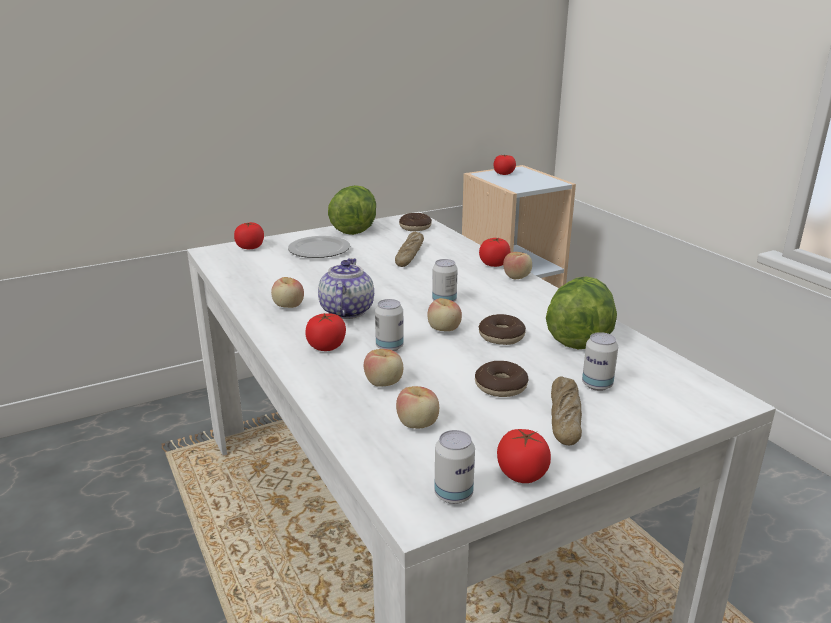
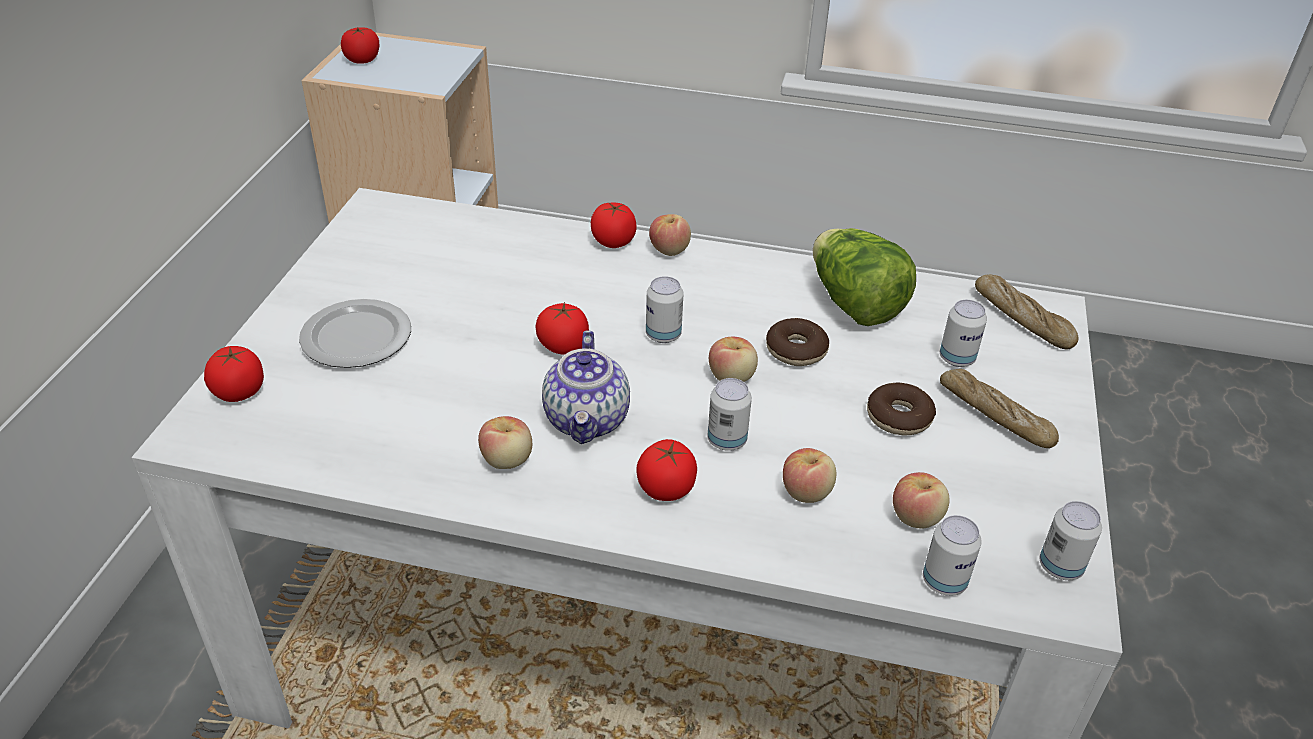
camera: 50 degrees left, 15 degrees up
teapot [318,258,374,319] -> teapot turned 135 degrees counterclockwise [542,331,630,444]
lettuce [328,185,376,235] -> none
bread [395,232,424,267] -> bread moved to [975,274,1079,350]
donut [399,213,432,231] -> none
tomato [497,429,551,483] -> tomato moved to [535,302,589,355]
none -> can [923,515,982,596]

